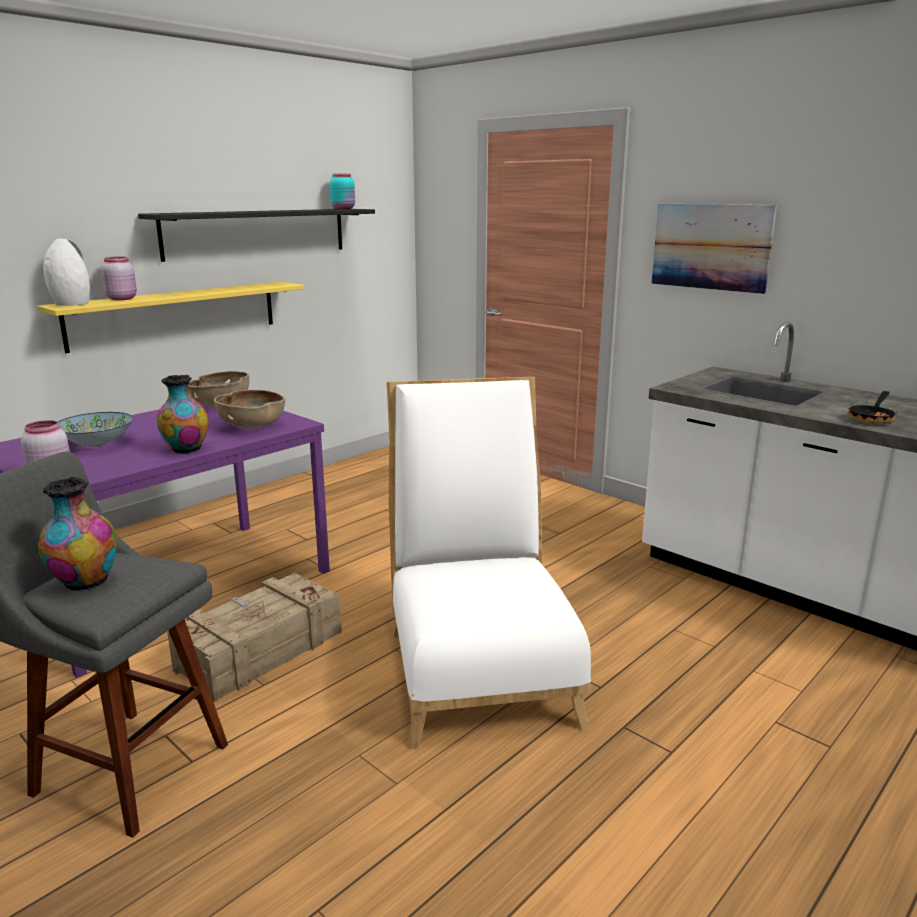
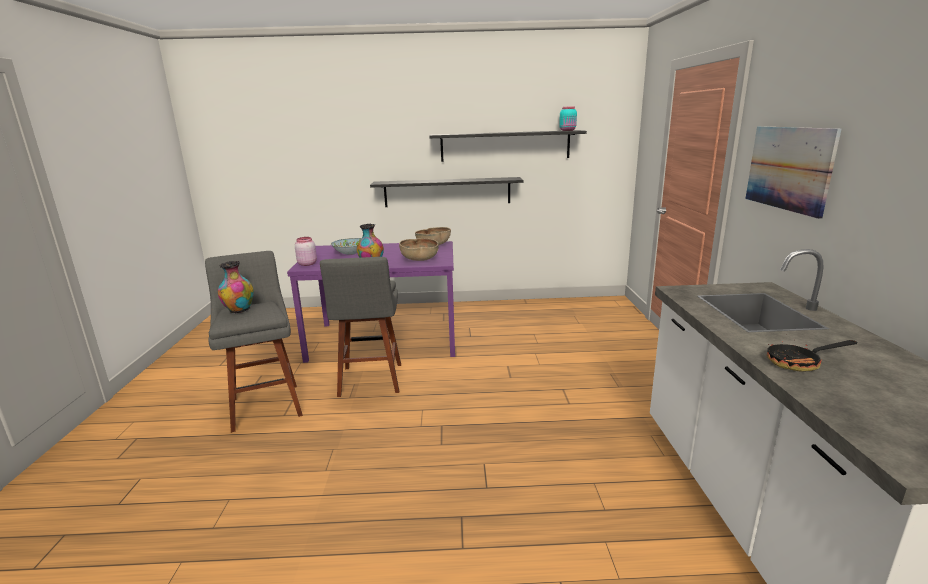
camera: 45 degrees right, 0 degrees up
yellow shelf [37,282,305,353] -> black shelf [370,177,523,207]
white vase [43,238,90,306] -> none
pink jar [101,257,137,300] -> none
crate [167,573,342,702] -> grey stool [320,257,401,397]
white chair [387,376,591,749] -> none

